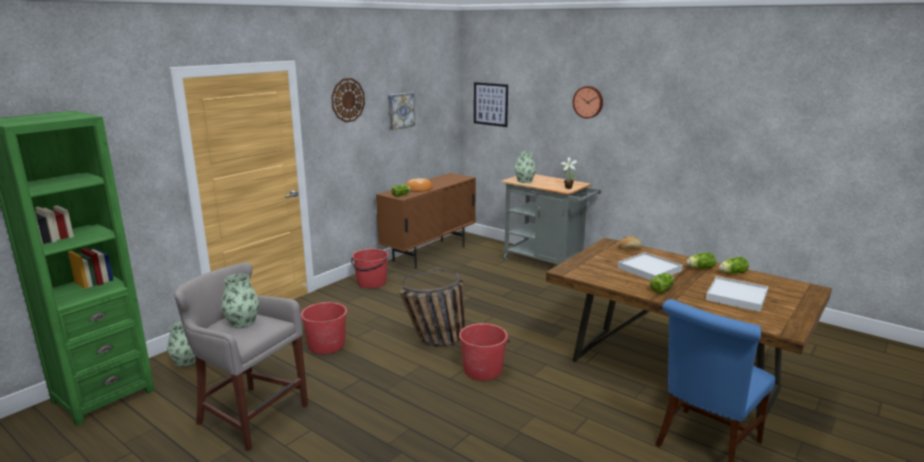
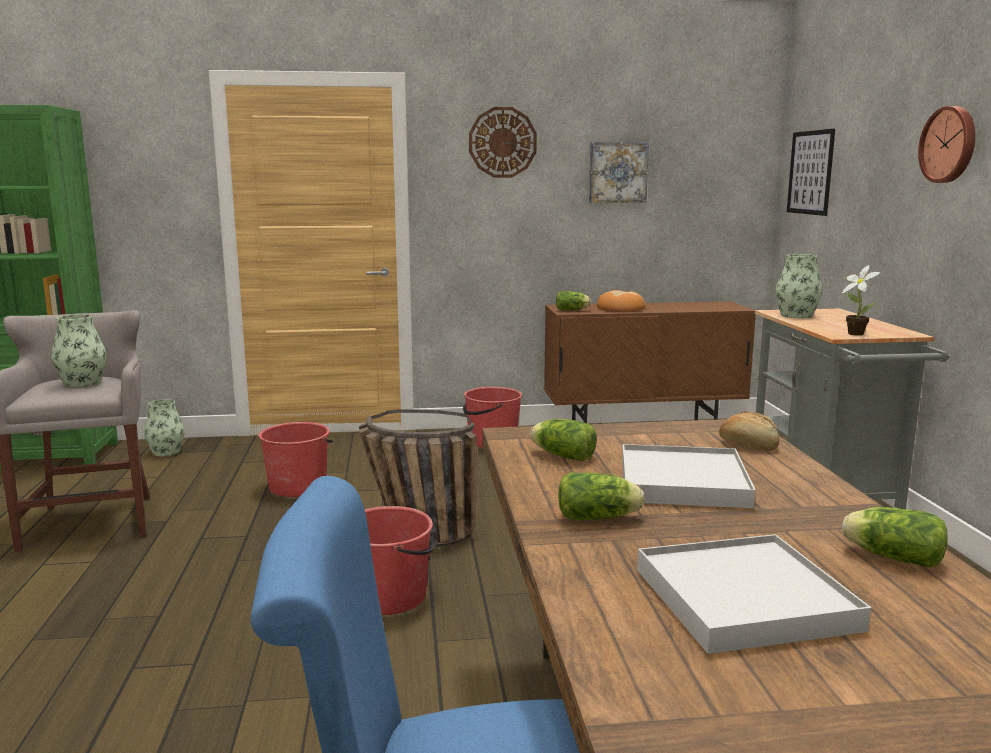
camera: 45 degrees right, 5 degrees down
lettuce [686,253,716,269] -> lettuce moved to [530,419,597,461]

